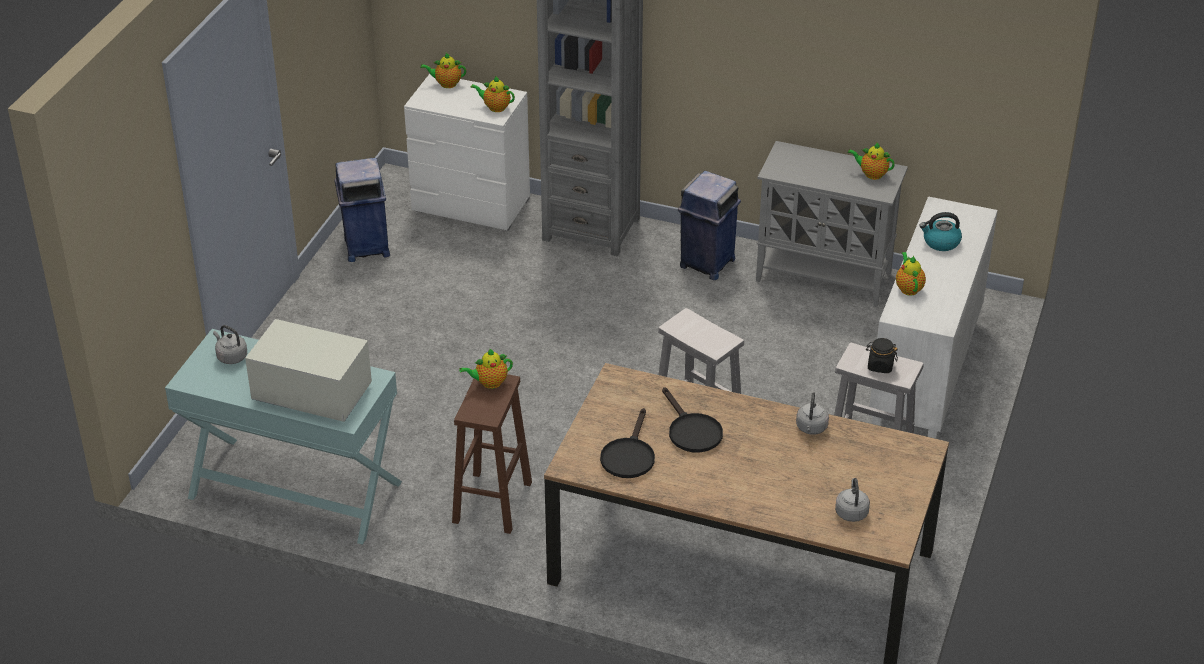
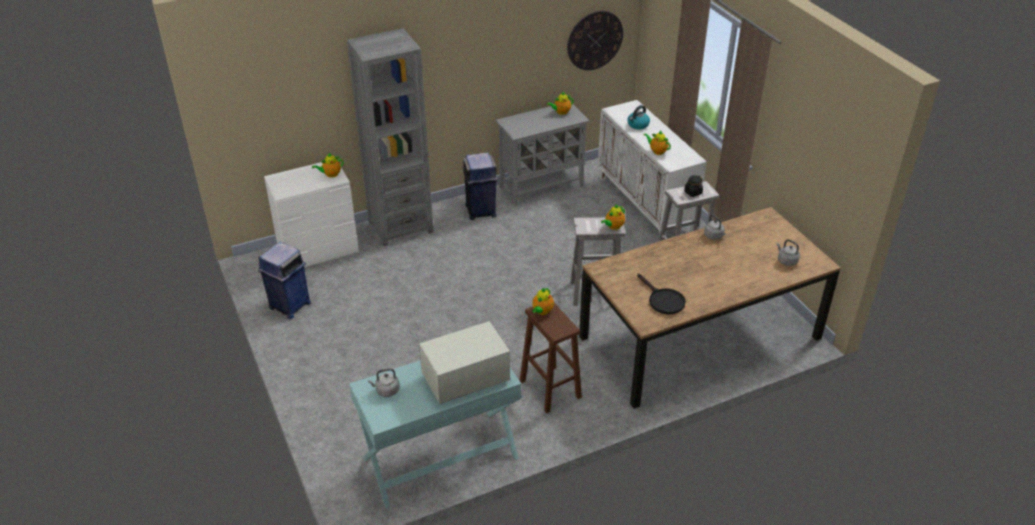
camera: 45 degrees left, 0 degrees up
teapot [421,53,466,88] -> teapot moved to [601,204,625,230]
black frying pan [662,387,723,453] -> none
none -> wall clock [567,11,623,70]

